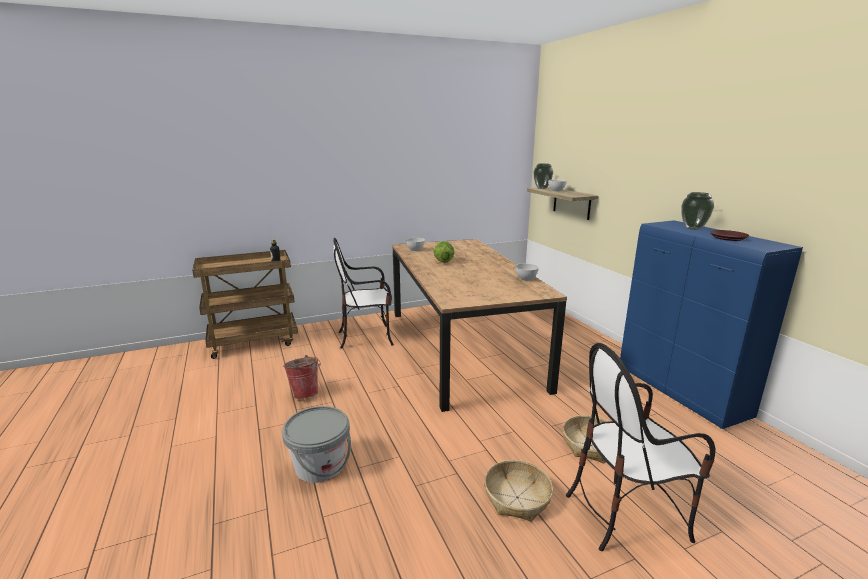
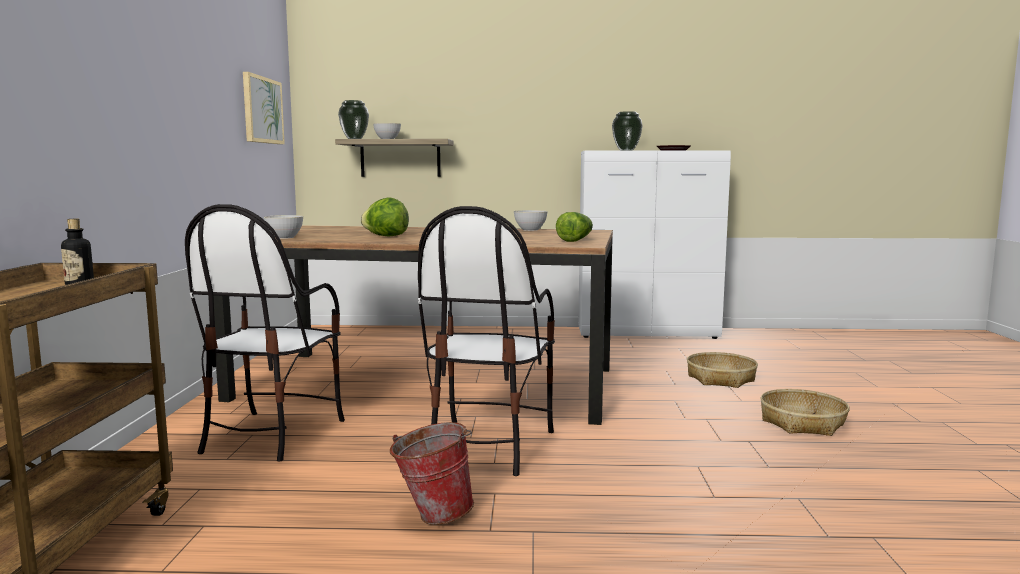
camera: 65 degrees left, 10 degrees down
grey bucket [282,406,351,483] -> none
chair [566,343,715,551] -> chair moved to [418,206,555,476]
blue cabinet [620,220,803,429] -> white cabinet [578,150,731,339]
none -> picture [243,72,285,144]
none -> lettuce [556,212,593,242]

